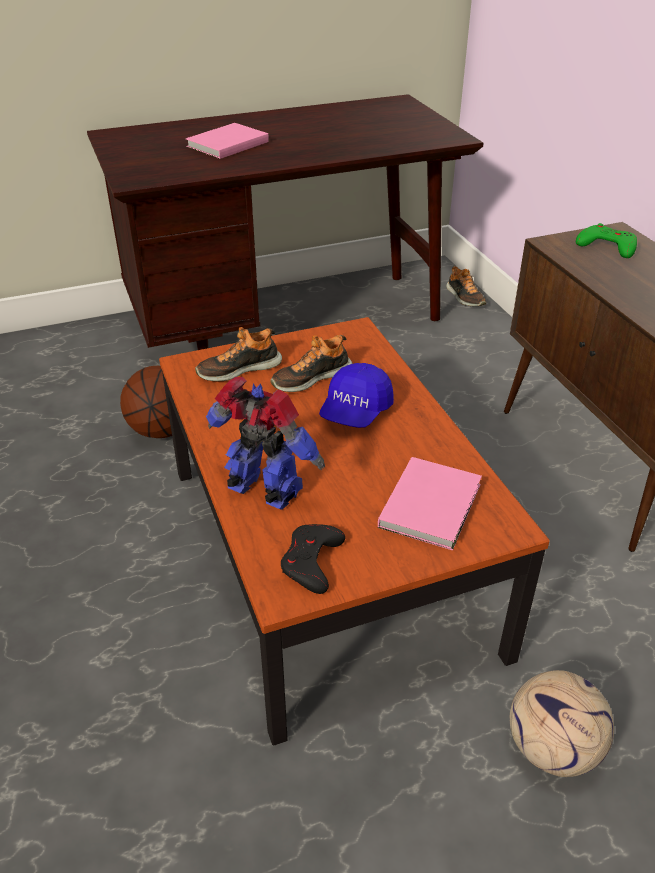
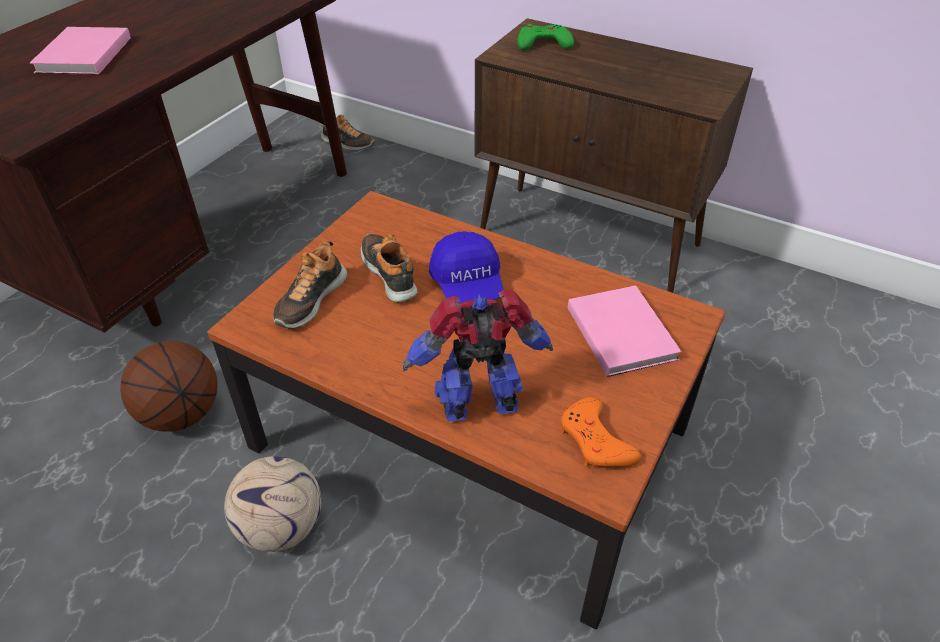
camera: 40 degrees left, 5 degrees up
shoe [270,335,352,392] -> shoe turned 135 degrees clockwise [361,234,418,303]
black game controller [281,524,345,594] -> orange game controller [561,397,641,467]
football [510,670,614,777] -> football moved to [224,456,322,552]

